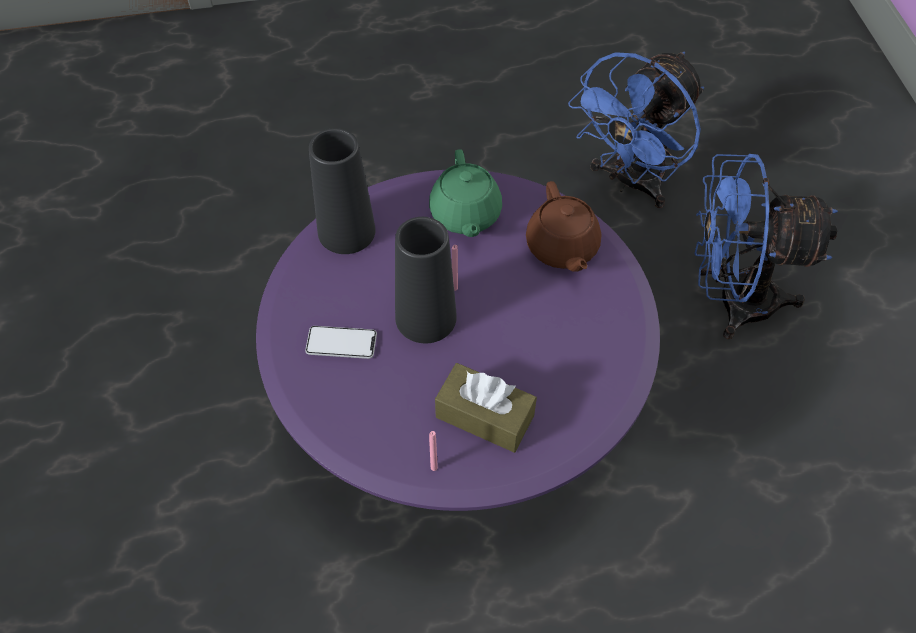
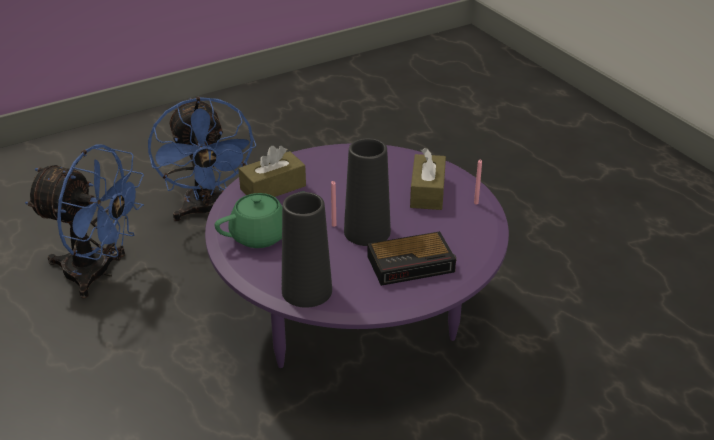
camera: 110 degrees left, 20 degrees down
phone [305,326,377,359] -> alarm clock [368,231,456,286]
brown teapot [526,181,601,272] -> brown tissue box [238,146,306,197]

